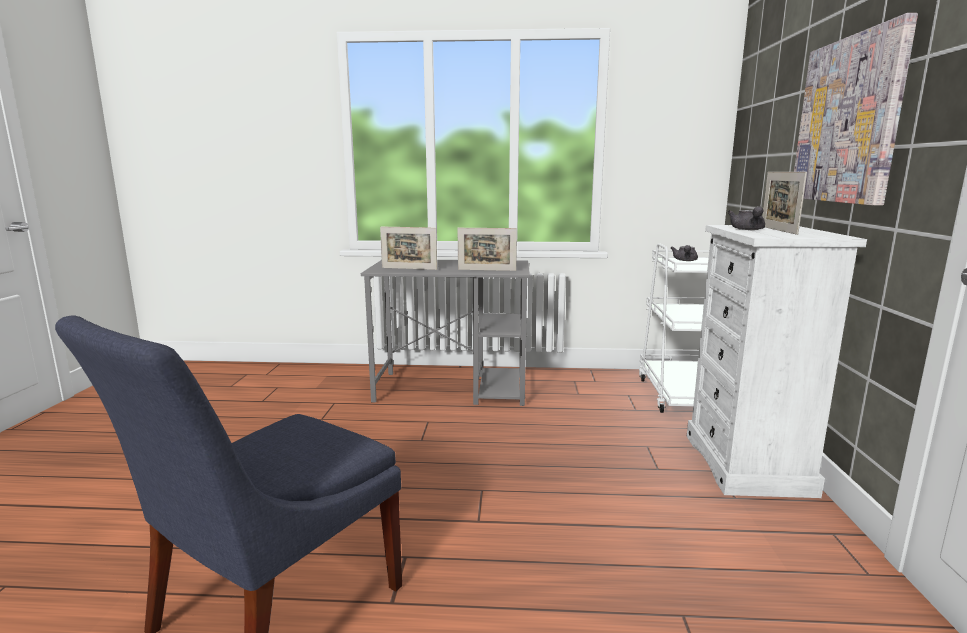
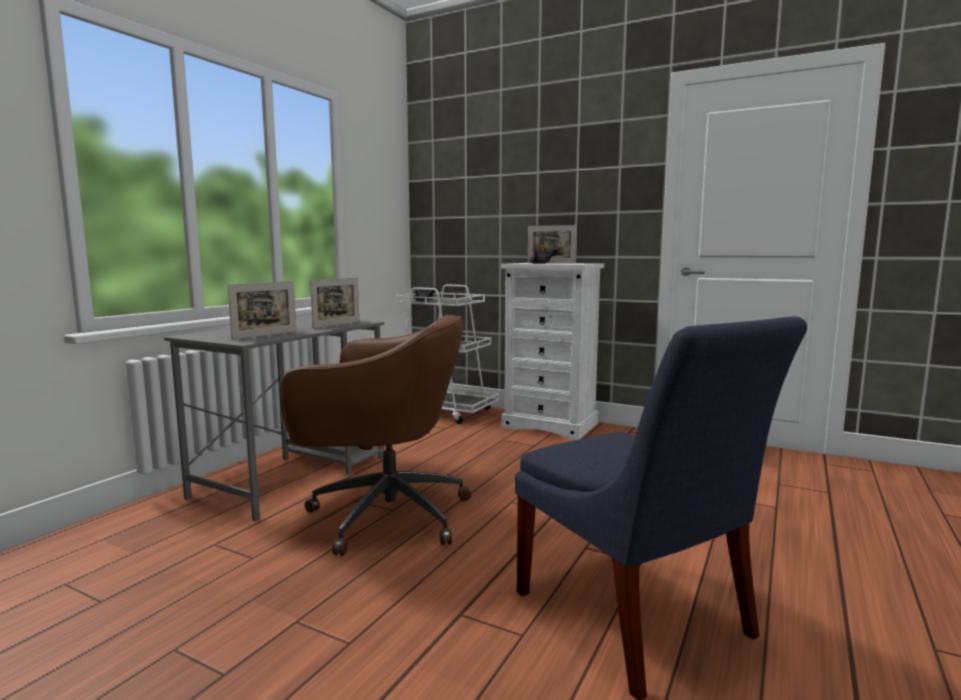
camera: 65 degrees left, 5 degrees down
picture [794,13,918,206] -> none
none -> brown office chair [280,315,471,556]

